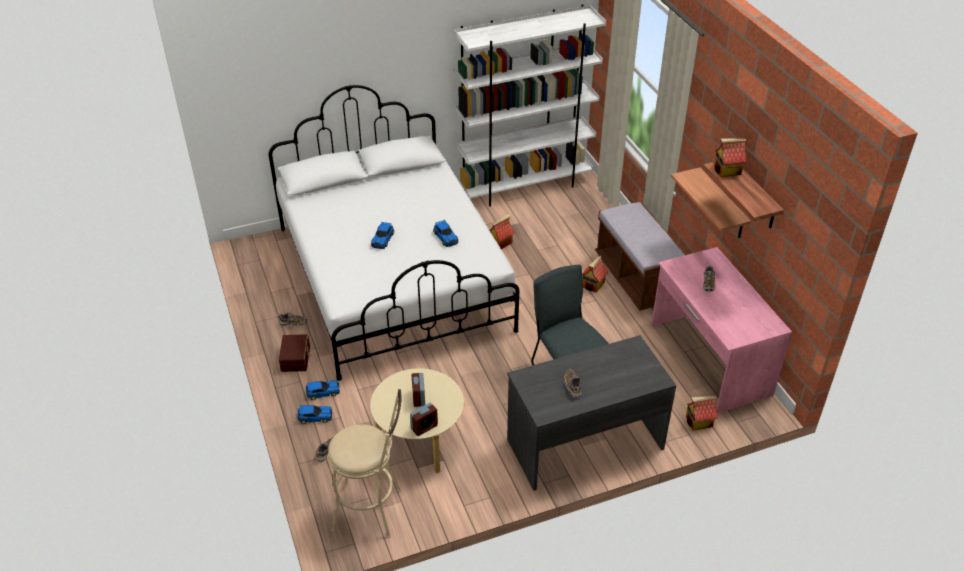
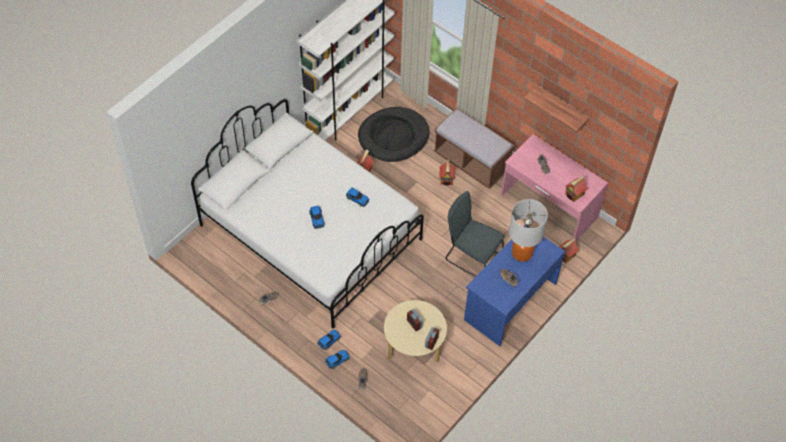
camera: 30 degrees left, 15 degrees up
brown storage box [279,334,310,372] -> none
beige stool [328,388,401,538] -> none
grey desk [507,335,676,491] -> blue desk [464,224,565,346]
shelf [671,167,751,238] -> none
toy house [714,139,746,177] -> toy house moved to [565,176,588,202]
none -> black dog bed [358,107,430,162]
none -> table lamp [509,199,548,262]

